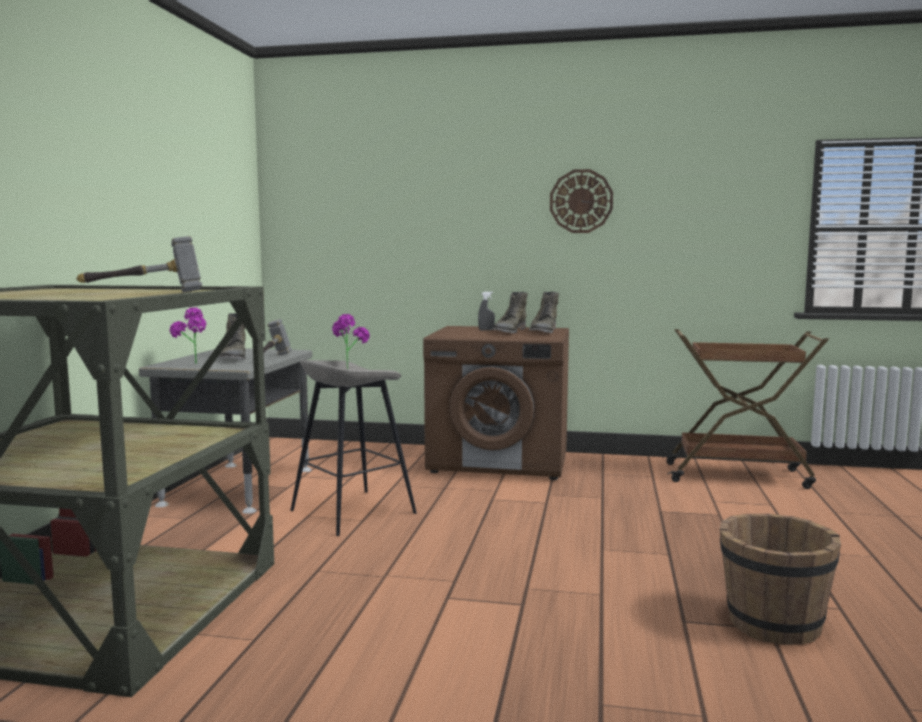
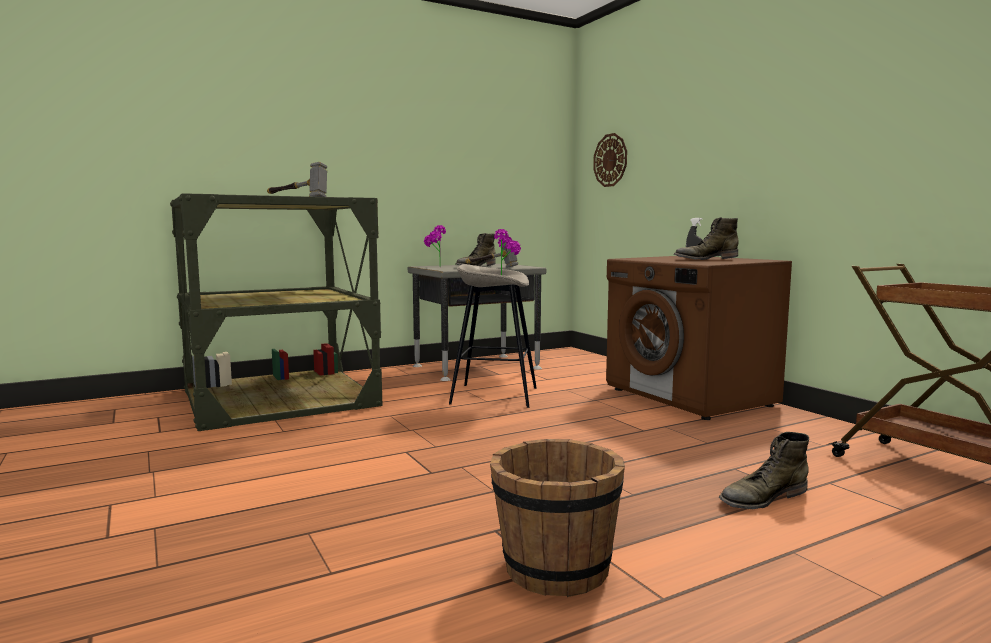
camera: 50 degrees right, 0 degrees up
green boot [529,292,559,333] -> green boot moved to [719,432,809,509]
wall clock [550,169,613,233] -> wall clock moved to [593,133,627,187]

